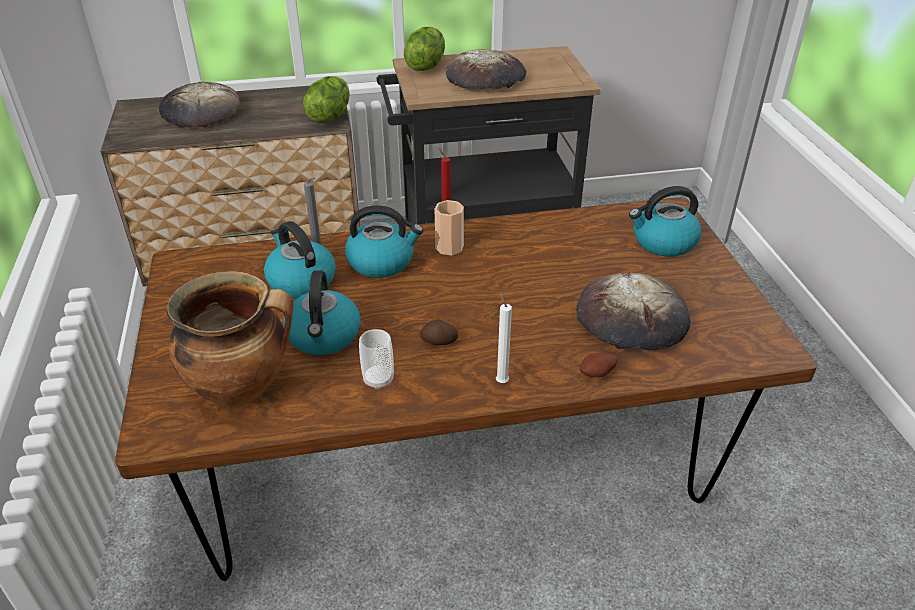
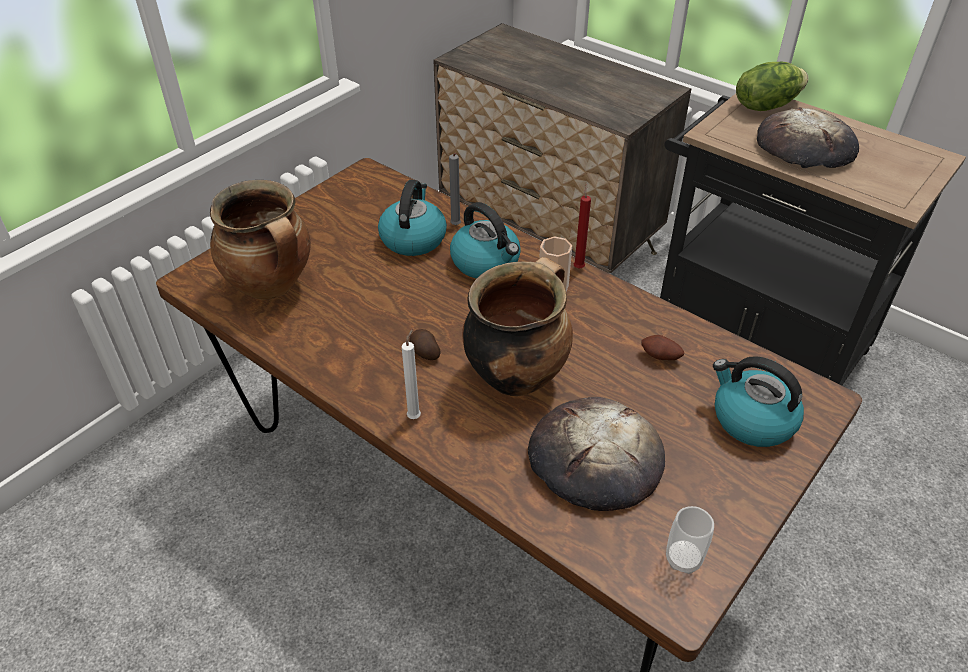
camera: 50 degrees right, 5 degrees up
bread [159,82,240,128] -> none
kettle [283,270,361,355] -> none
lettuce [303,76,349,123] -> none
cup [359,329,394,390] -> cup moved to [666,506,714,574]
potato [580,352,618,377] -> potato moved to [642,335,685,360]
none -> cooking pot [462,257,573,396]

